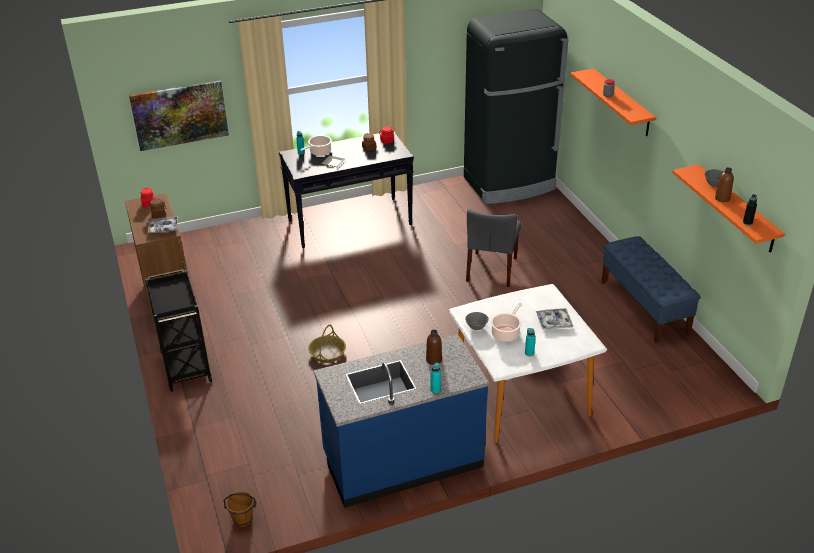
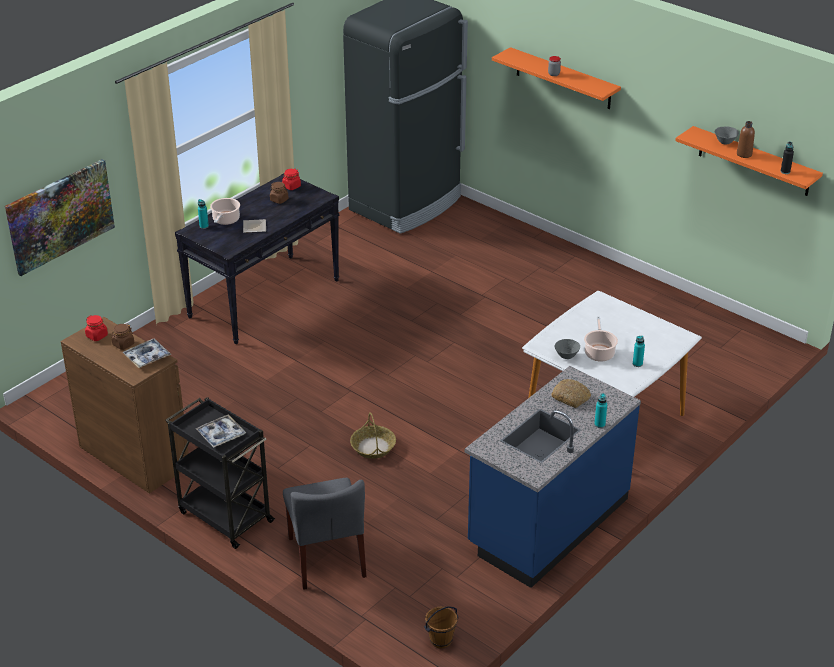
camera: 30 degrees left, 0 degrees up
brown bottle [426,330,442,365] -> bread [551,379,591,408]
grey chair [466,209,521,287] -> grey chair moved to [283,478,367,590]
tray [536,308,573,330] -> tray moved to [196,414,246,448]
blue bench [601,236,701,343] -> none

